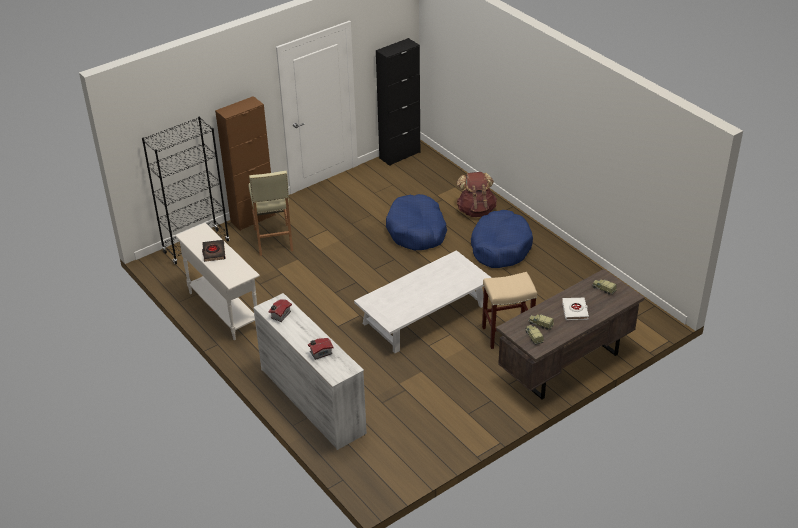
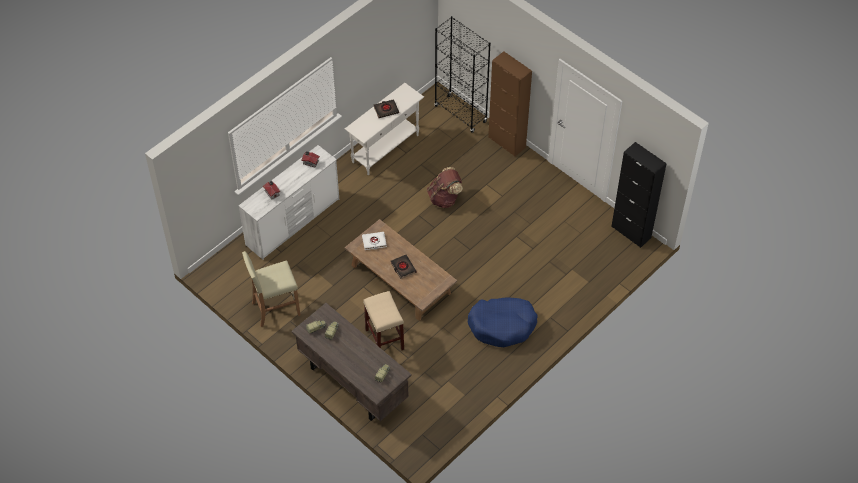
camera: 80 degrees right, 15 degrees up
beige stool [249,171,293,256] -> beige stool moved to [242,251,300,327]
white coffee table [354,250,492,353] -> brown coffee table [345,219,457,321]
blue dog bed [386,194,447,250] -> none
brown backpack [456,172,497,217] -> brown backpack moved to [427,167,463,208]
white book [562,298,589,320] -> white book moved to [362,232,387,250]
none -> black book [391,255,416,279]

